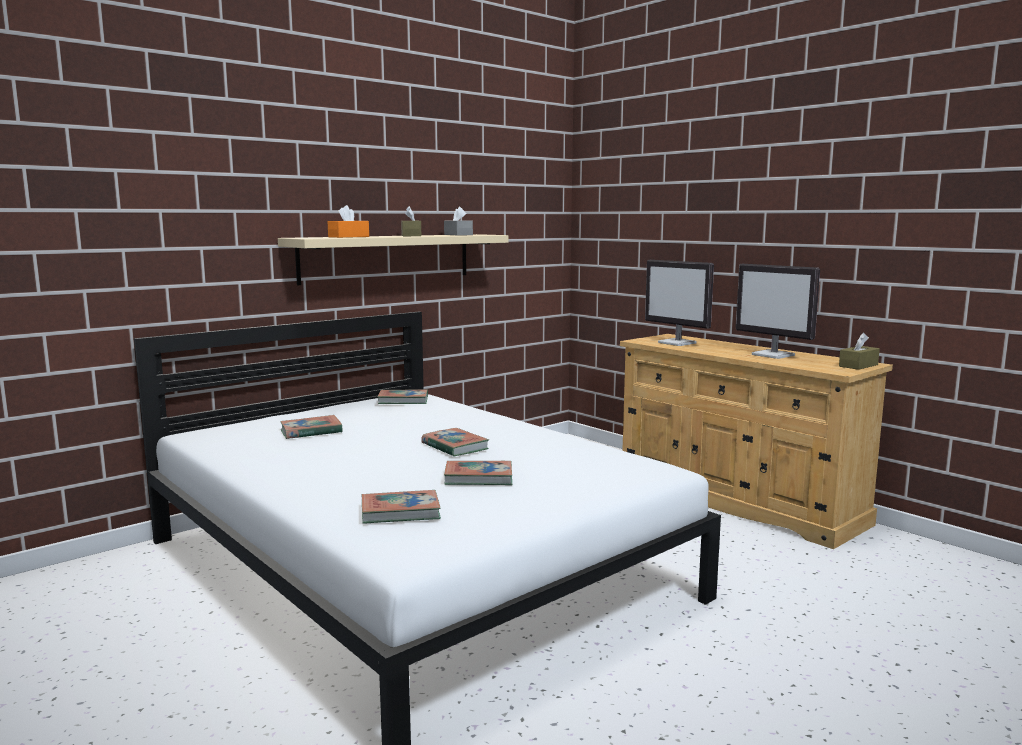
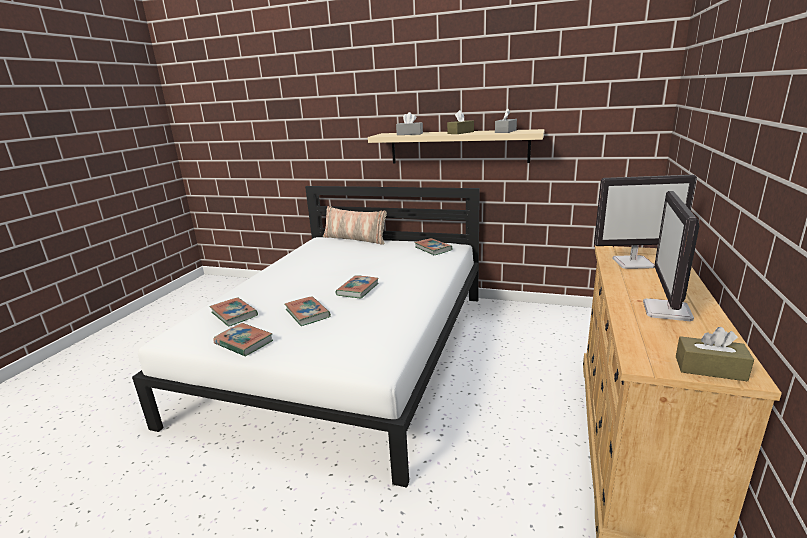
camera: 60 degrees right, 10 degrees up
book [280,415,343,439] -> book moved to [213,323,273,356]
orange tissue box [327,205,369,238] -> grey tissue box [396,112,423,135]
monitor [645,260,714,346] -> monitor turned 105 degrees counterclockwise [594,175,697,269]
none -> pillow [323,206,387,245]

